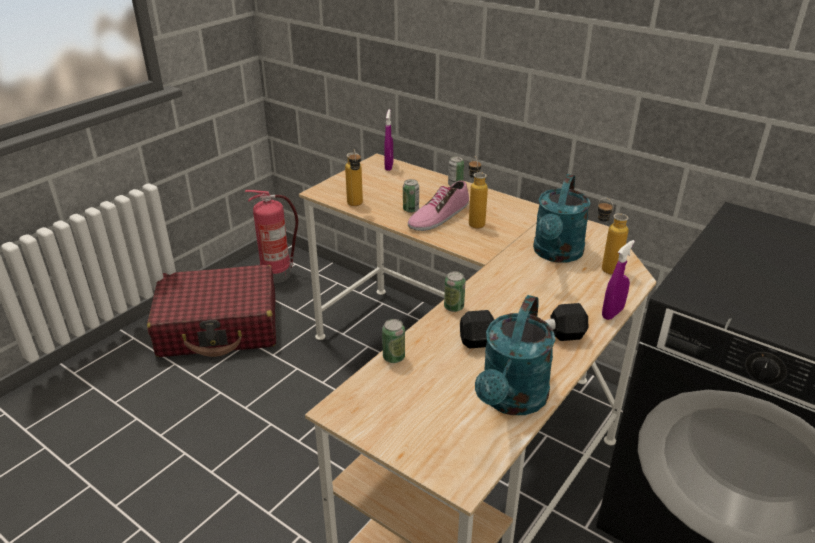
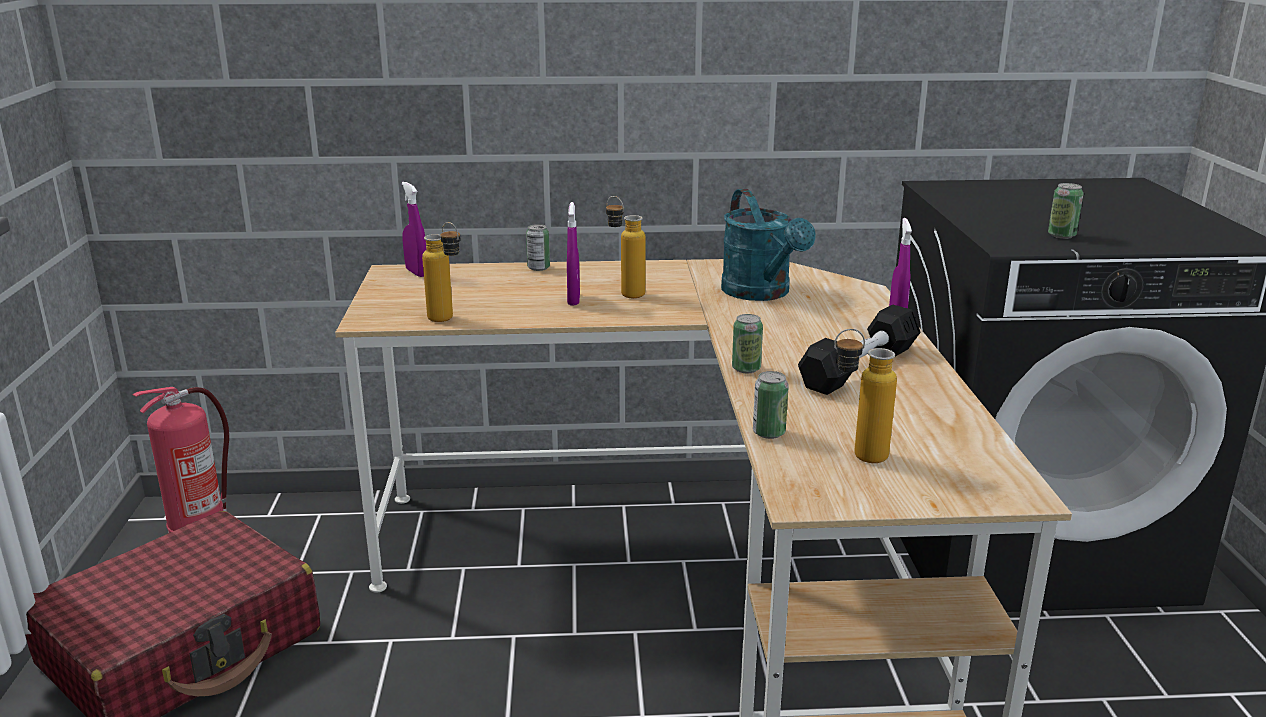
camera: 40 degrees left, 10 degrees down
can [403,179,419,213] -> can moved to [1048,183,1083,239]
shoe [408,180,469,231] -> purple spray bottle [567,202,580,305]
turquoise watering can [475,295,555,415] -> none
bottle [598,198,629,275] -> bottle moved to [834,329,897,463]

